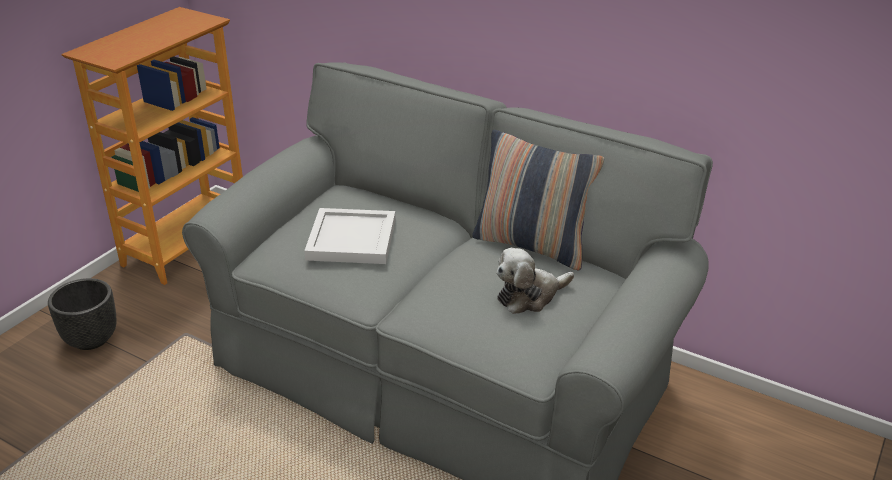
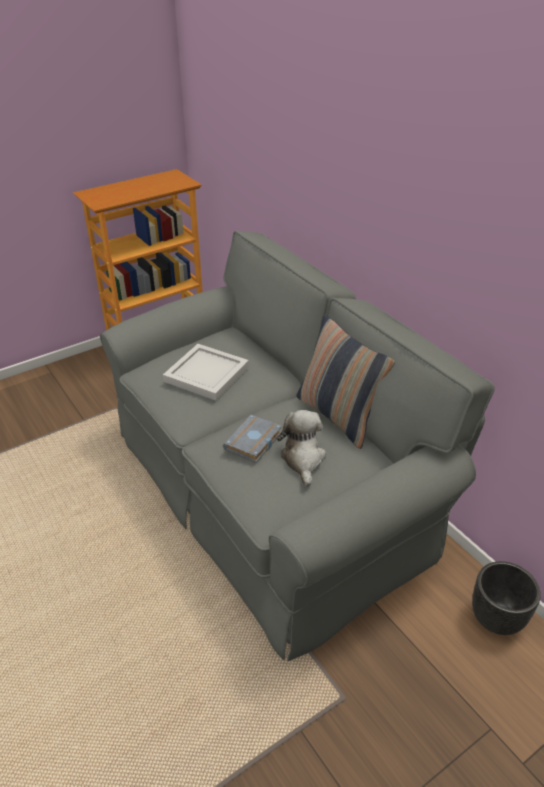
camera: 25 degrees right, 5 degrees up
black planter [48,278,117,350] -> black planter moved to [472,561,541,635]
plush toy [496,248,574,314] -> plush toy turned 90 degrees clockwise [277,410,326,487]
none -> grey book [223,415,282,463]

